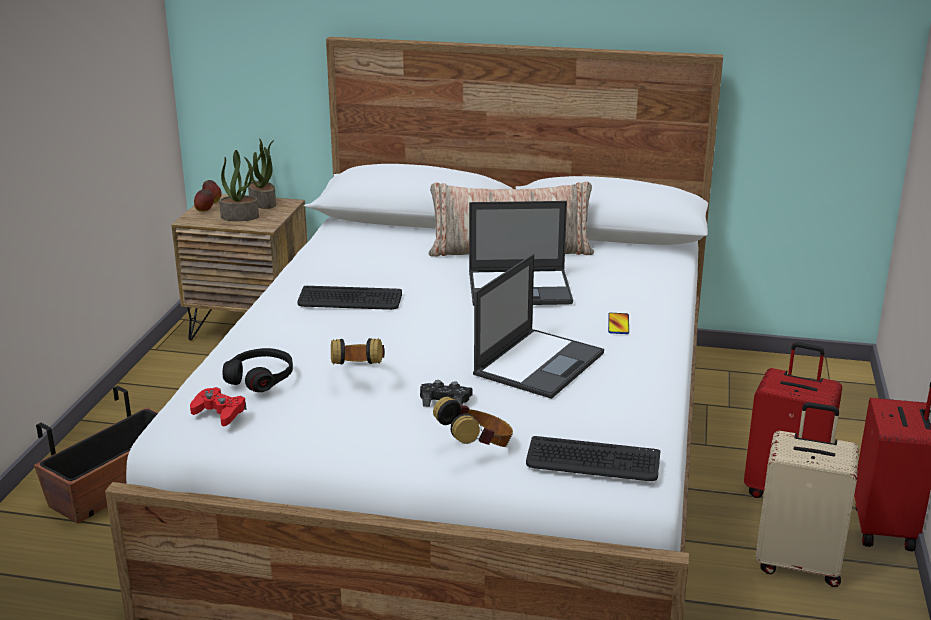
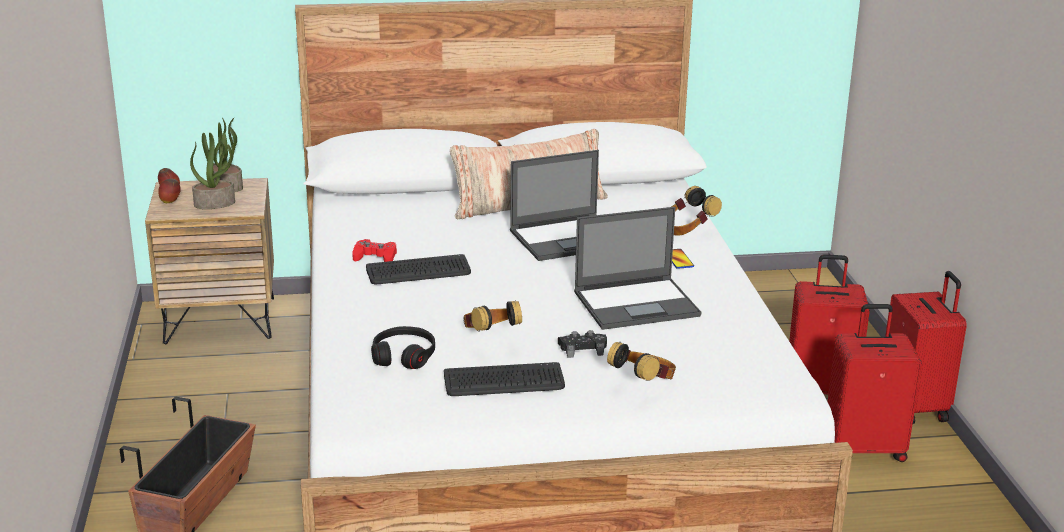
camera: 20 degrees left, 0 degrees up
red game controller [190,387,247,426] -> red game controller moved to [352,239,397,262]
laptop [473,254,604,399] -> laptop turned 60 degrees clockwise [574,207,701,330]
keyboard [526,436,660,481] -> keyboard moved to [444,362,565,396]
beige suitcase [756,402,859,587] -> red suitcase [828,304,922,462]
none -> headphones [671,186,722,236]

